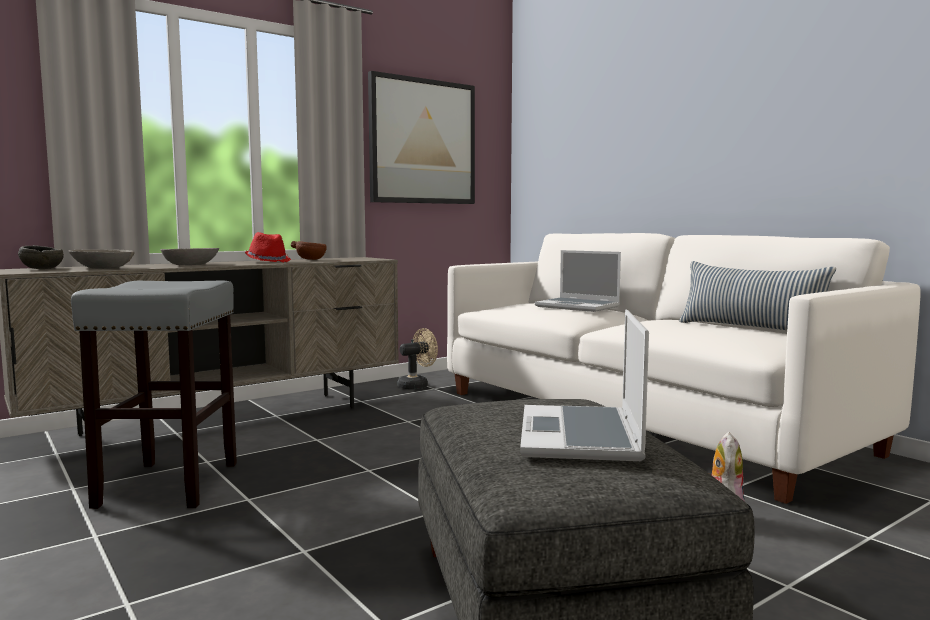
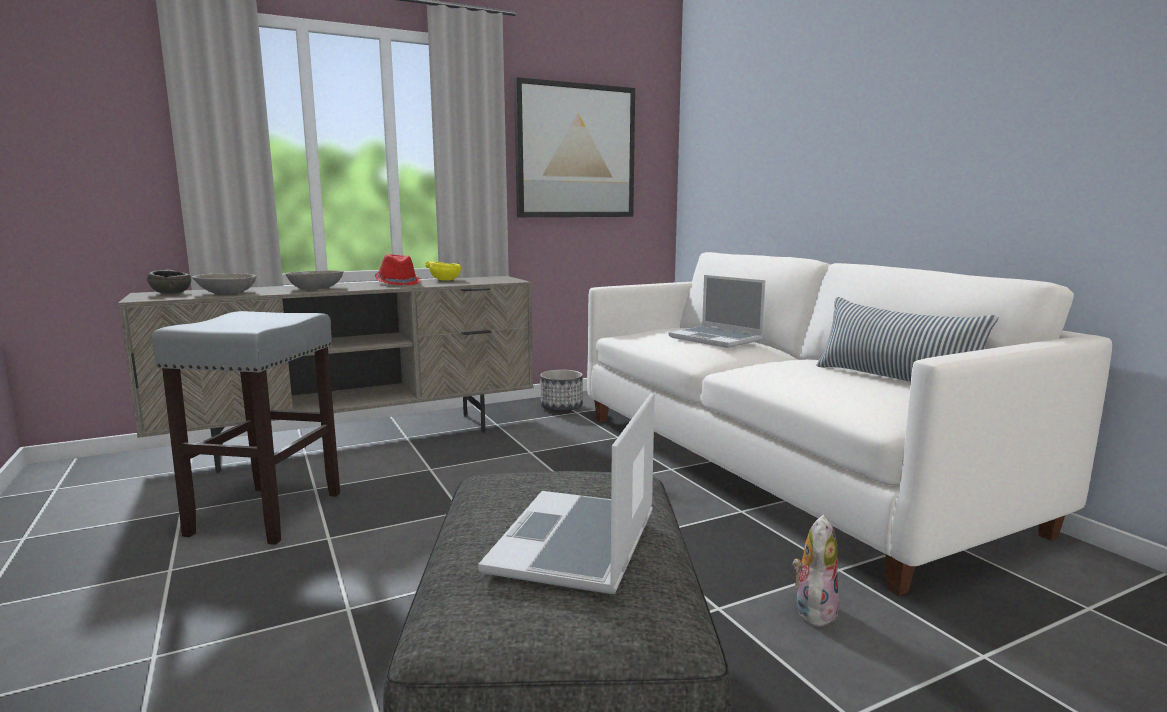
camera: 10 degrees right, 5 degrees up
brown bowl [291,241,327,260] -> yellow bowl [425,261,461,281]
beige fan [398,328,438,389] -> planter [540,370,583,412]

